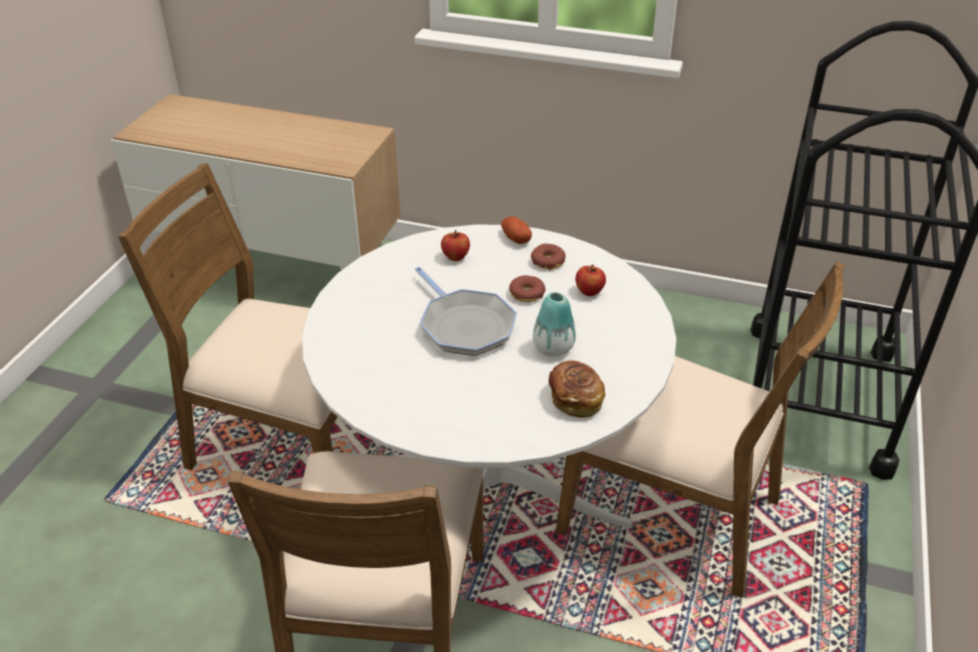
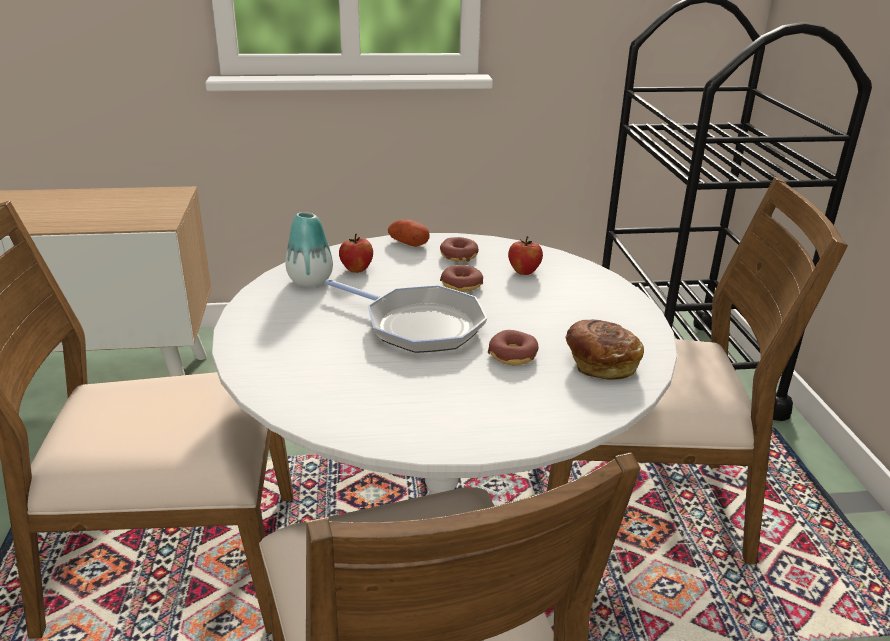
camera: 25 degrees left, 10 degrees down
vase [533,292,576,357] -> vase moved to [285,212,333,286]
none -> donut [488,330,538,365]

